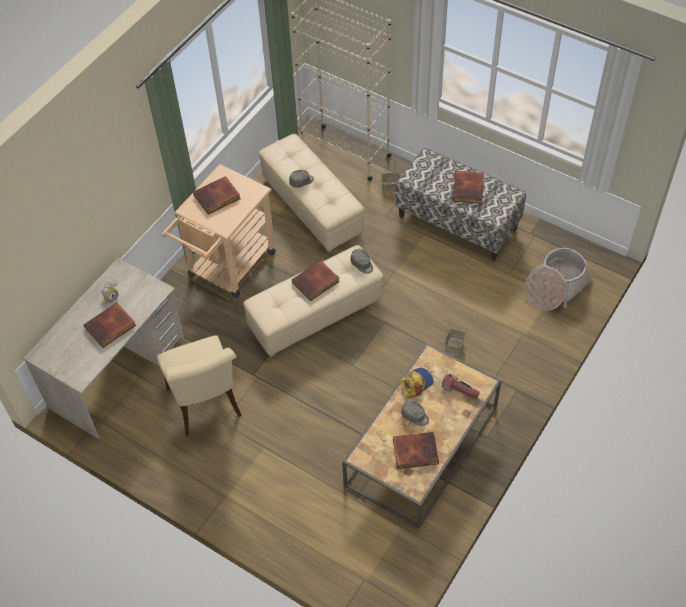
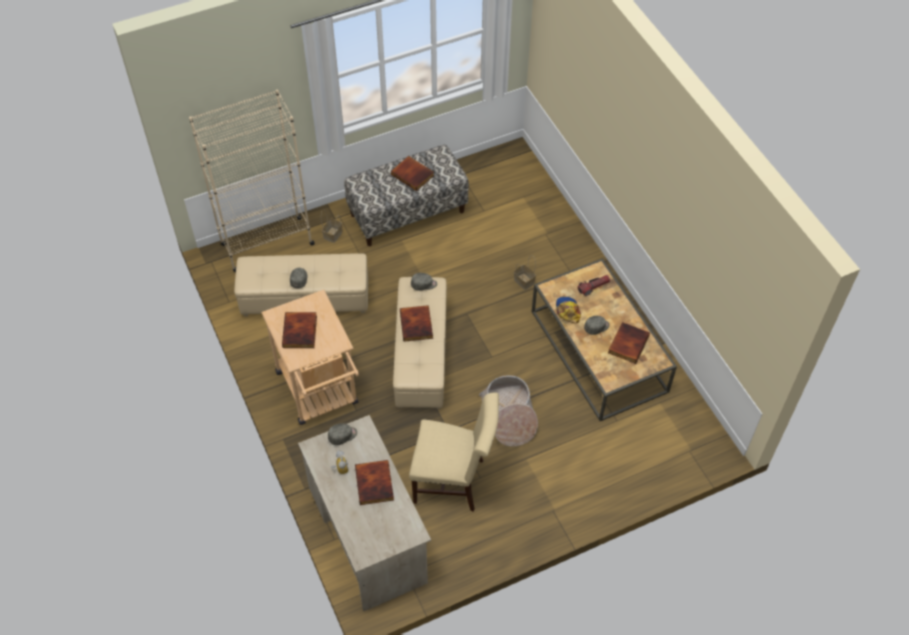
camera: 60 degrees left, 0 degrees up
basket [525,248,593,311] -> basket moved to [479,375,538,446]
none -> grey cap [328,423,357,445]

